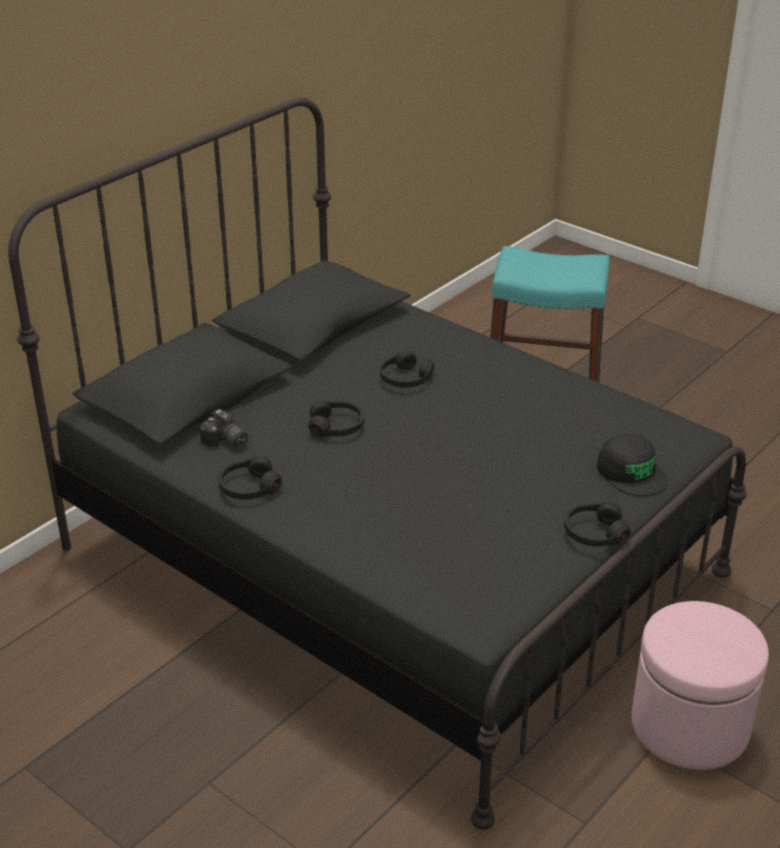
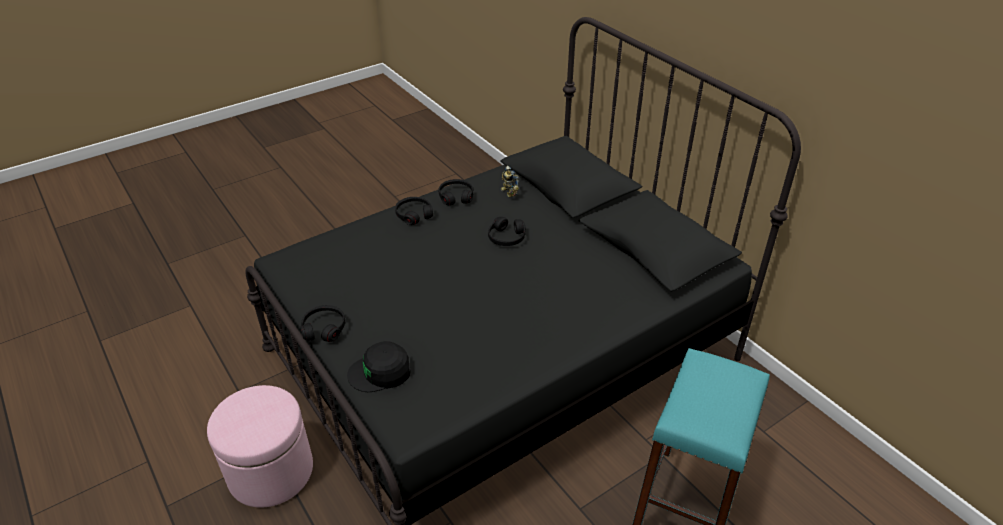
camera: 105 degrees right, 5 degrees up
camera [199,409,248,447] -> toy robot [501,166,519,197]
black headphones [380,351,434,388] -> black headphones moved to [395,197,433,225]

